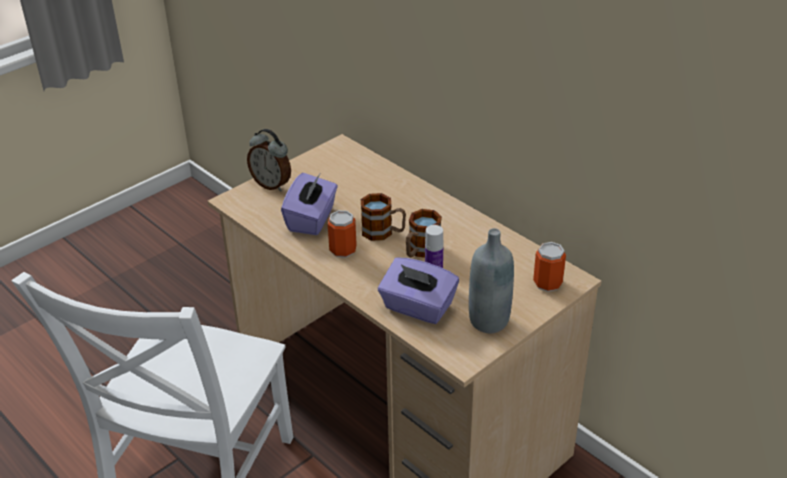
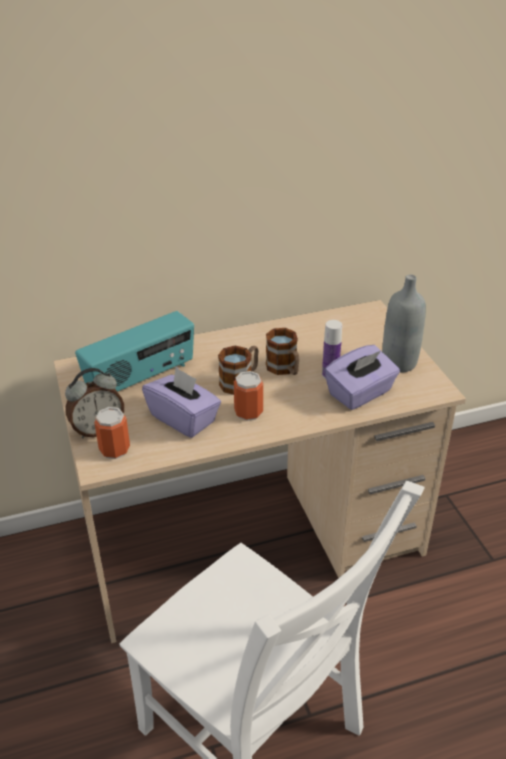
camera: 65 degrees left, 0 degrees up
can [533,242,566,292] -> can moved to [94,407,130,459]
none -> radio [75,311,194,392]

